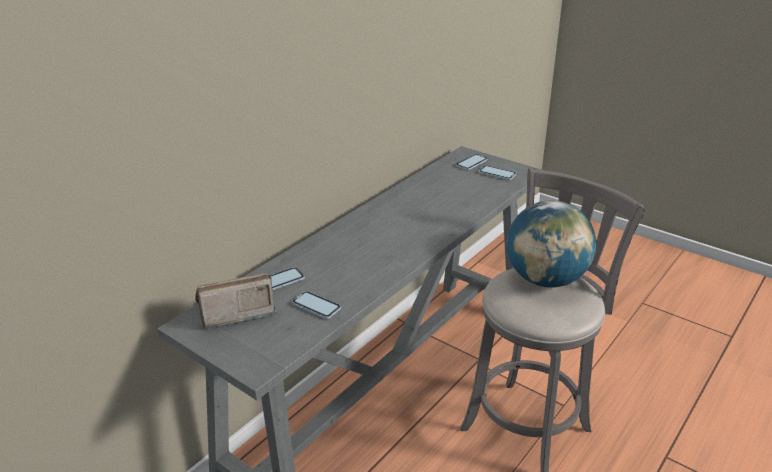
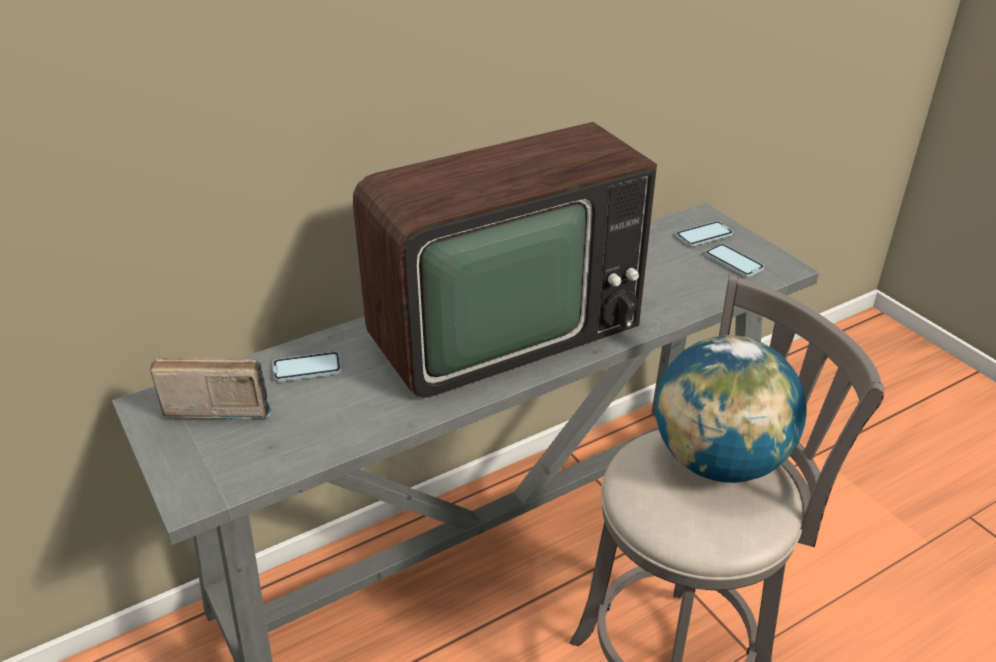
camera: 20 degrees right, 5 degrees up
phone [292,291,341,319] -> none
none -> television [353,122,657,398]

